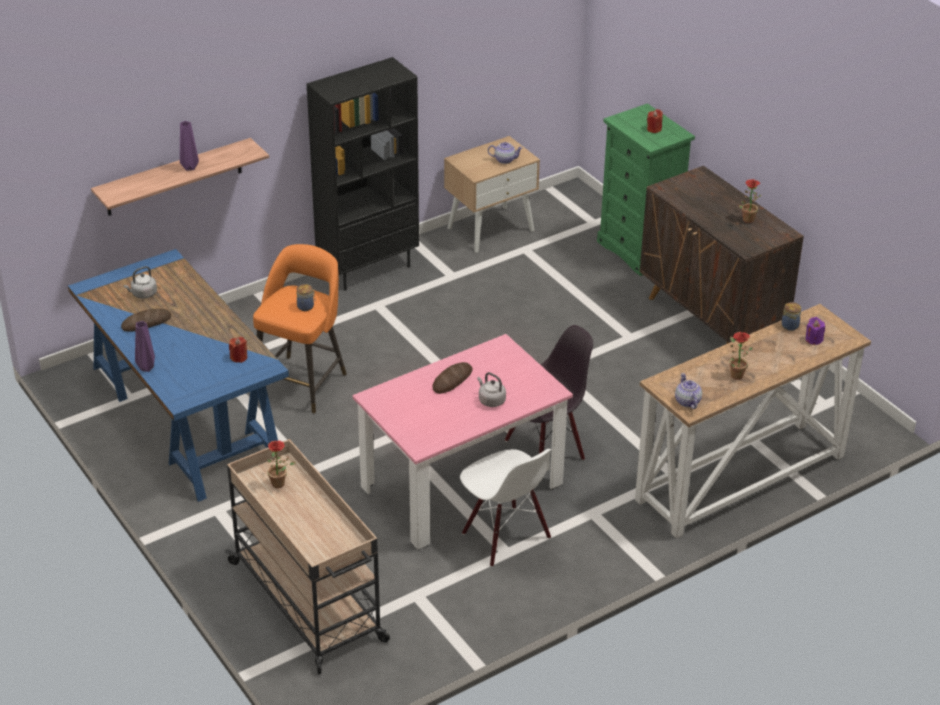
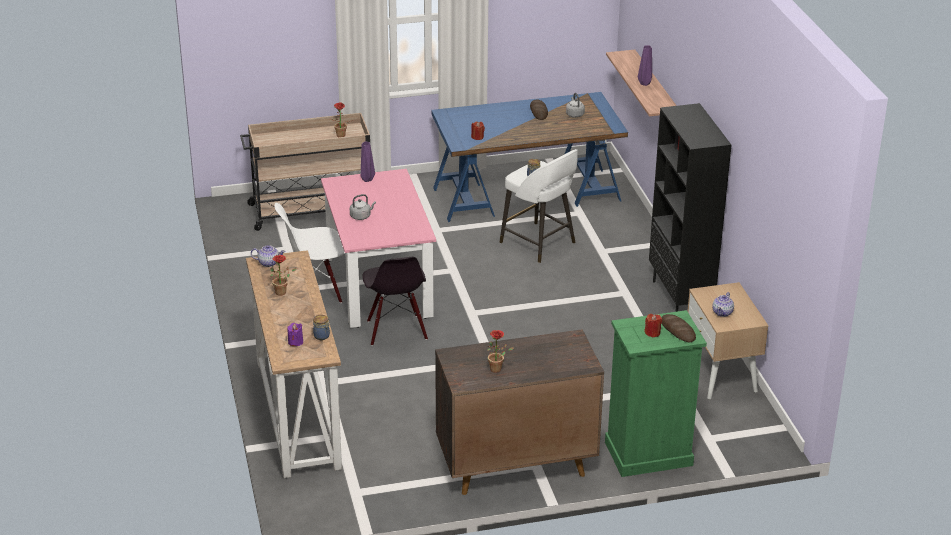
camera: 110 degrees right, 5 degrees down
purple vase [135,321,155,372] -> purple vase moved to [361,141,375,182]
orange stool [253,244,347,413] -> white stool [500,149,578,263]
bread [432,362,473,394] -> bread moved to [661,314,696,343]

